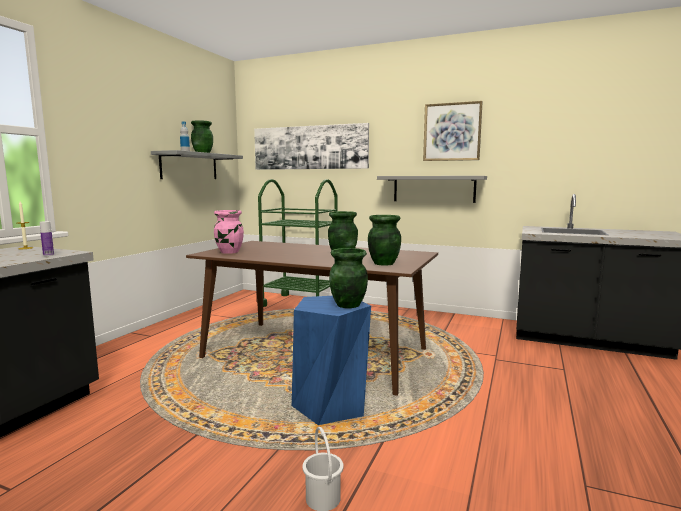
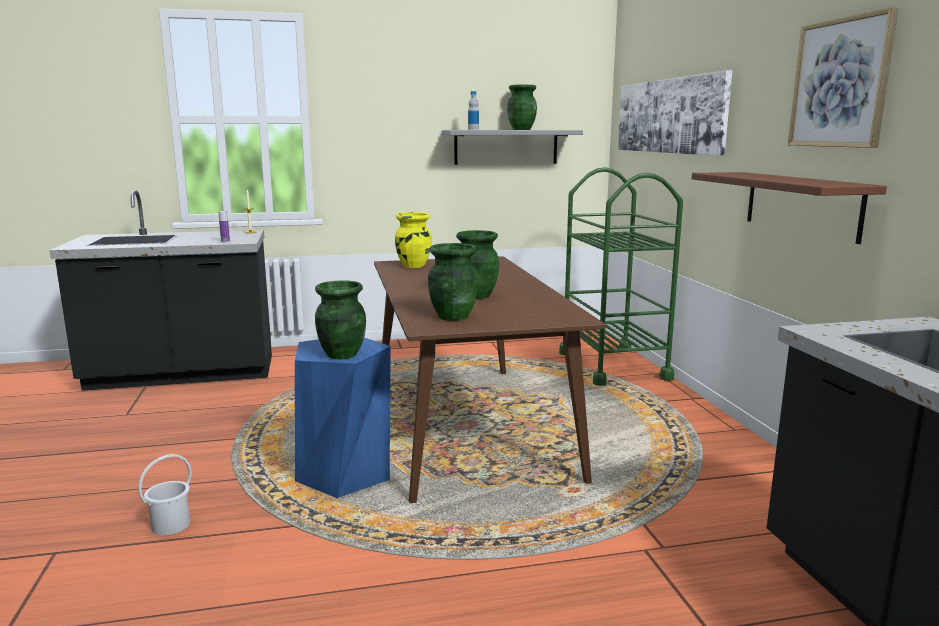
camera: 55 degrees right, 5 degrees up
pink vase [214,210,244,254] -> yellow vase [395,212,432,268]
grey shelf [377,176,487,203] -> brown shelf [692,172,887,244]

